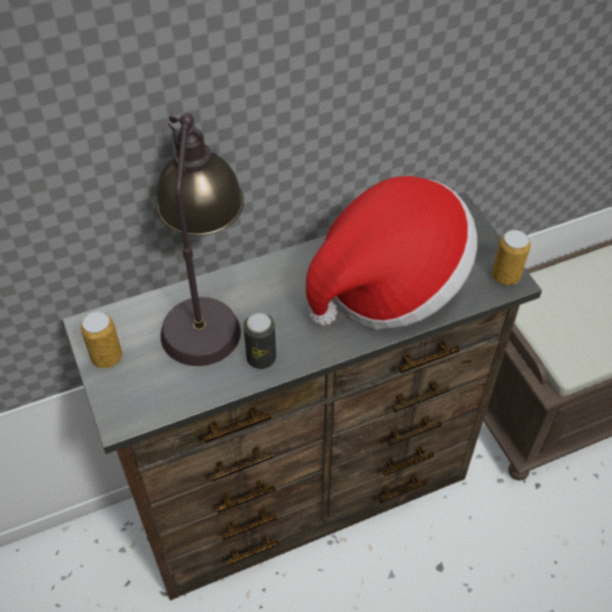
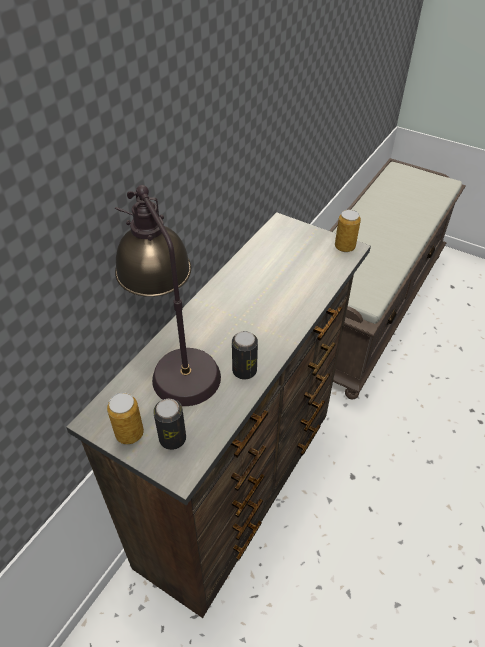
camera: 35 degrees left, 5 degrees down
hat [306,176,477,329] -> none
none -> can [153,399,186,450]

